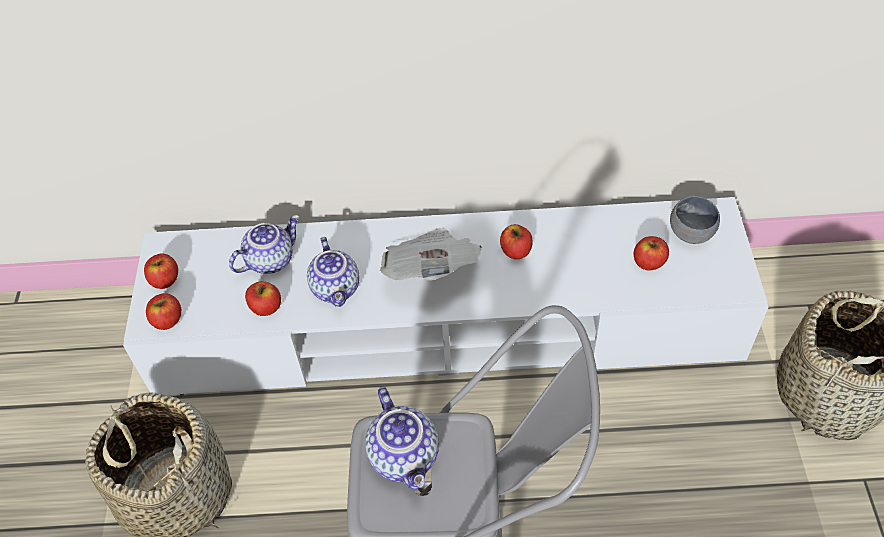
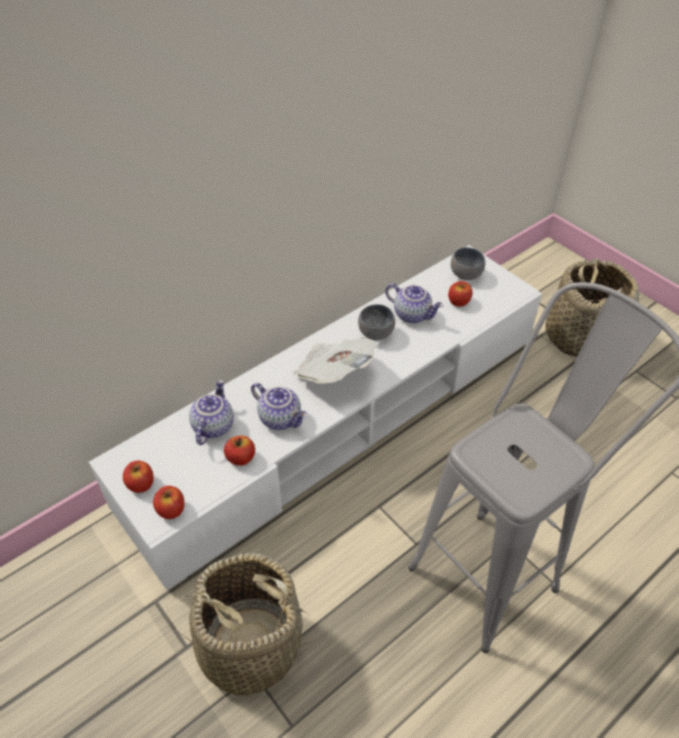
camera: 40 degrees left, 5 degrees down
teapot [365,387,439,489] -> teapot moved to [385,283,443,323]
apple [500,224,533,259] -> grey bowl [358,304,395,340]

